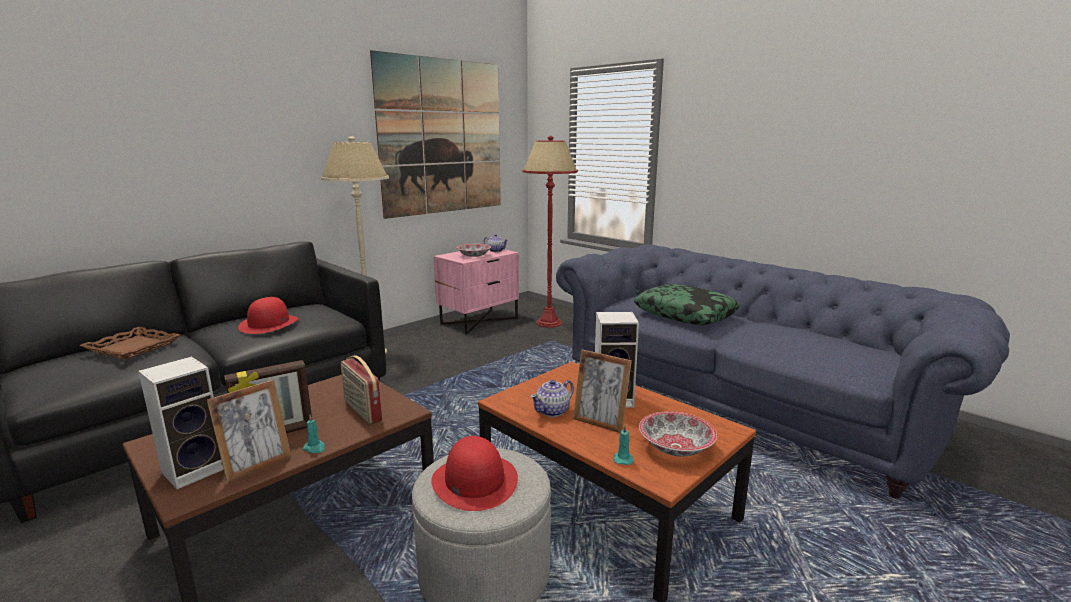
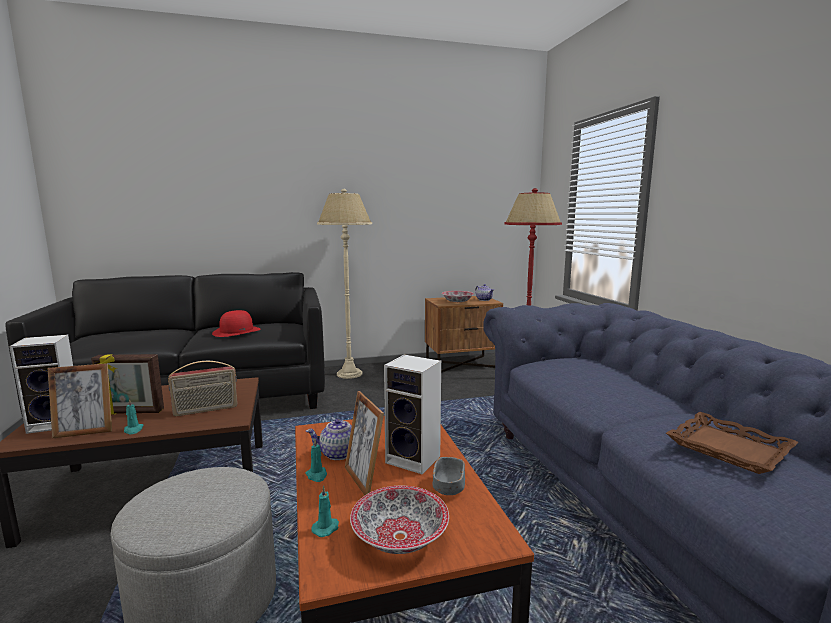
camera: 30 degrees right, 5 degrees down
brown tray [80,327,180,359] -> brown tray moved to [666,412,799,474]
radio [341,355,382,424] -> radio turned 105 degrees counterclockwise [168,361,238,416]
picture [370,50,501,219] -> none
red hat [431,436,518,511] -> none
pink nightstand [434,249,519,335] -> brown nightstand [425,296,503,373]
pillow [634,284,740,325] -> none
none -> turquoise candle [305,439,327,482]
none -> grey bowl [433,457,465,495]

